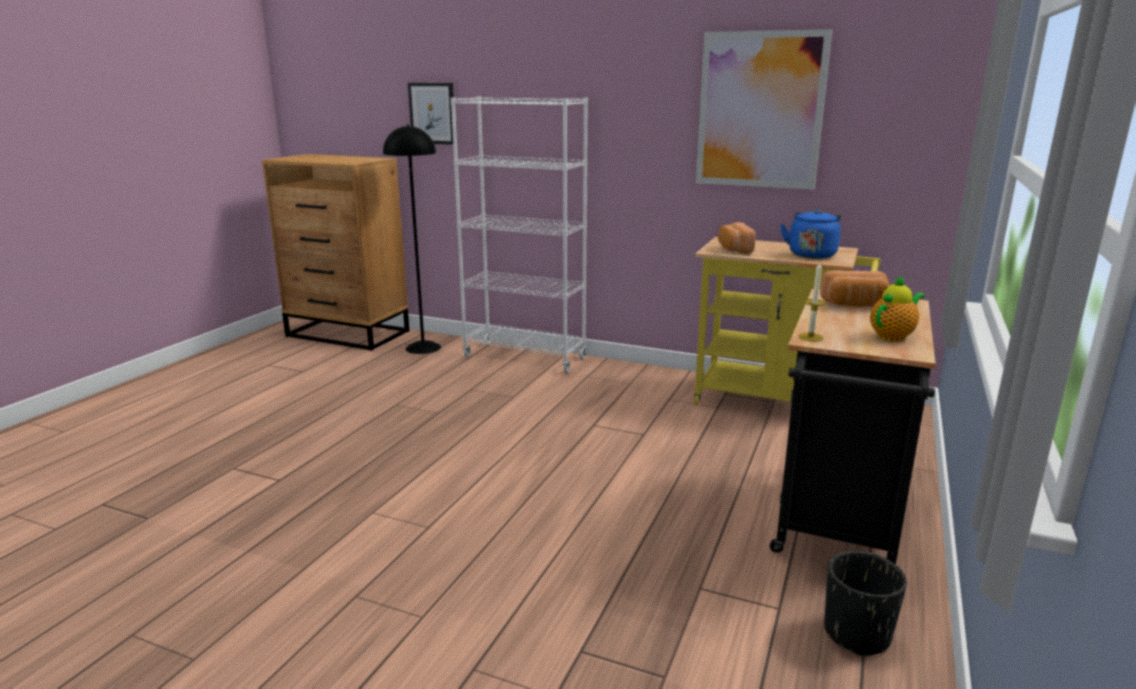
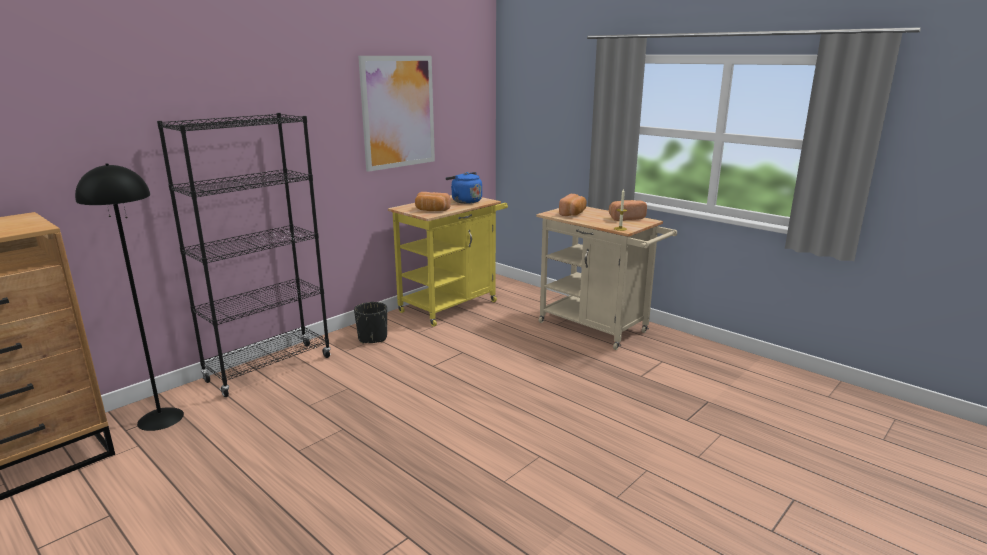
camera: 70 degrees left, 0 degrees up
picture [408,83,454,145] -> none
white bookcase [451,96,588,373] -> black bookcase [157,113,331,397]
black cart [770,289,936,564] -> beige cart [536,206,677,350]
black planter [824,551,907,656] -> black planter moved to [354,302,387,344]
teapot [870,275,925,341] -> bread [609,200,647,221]

